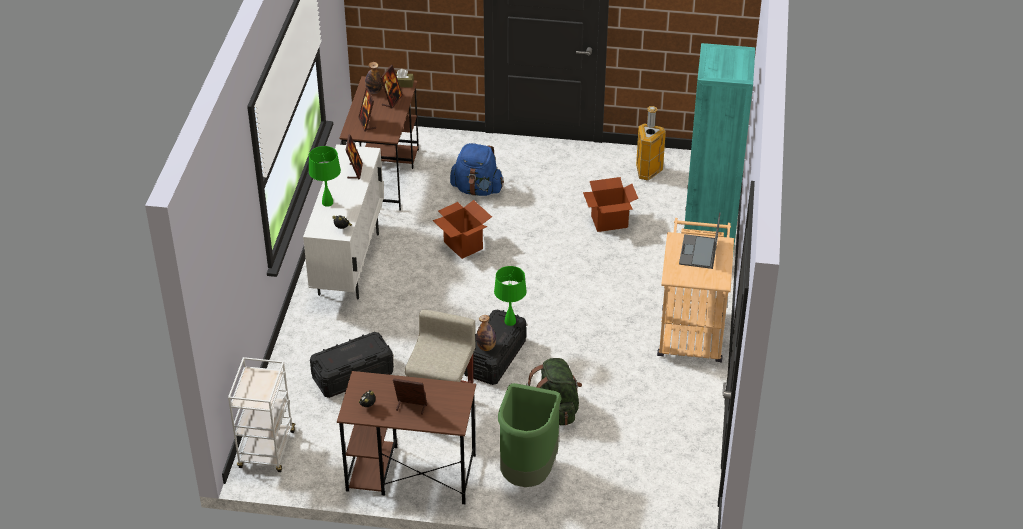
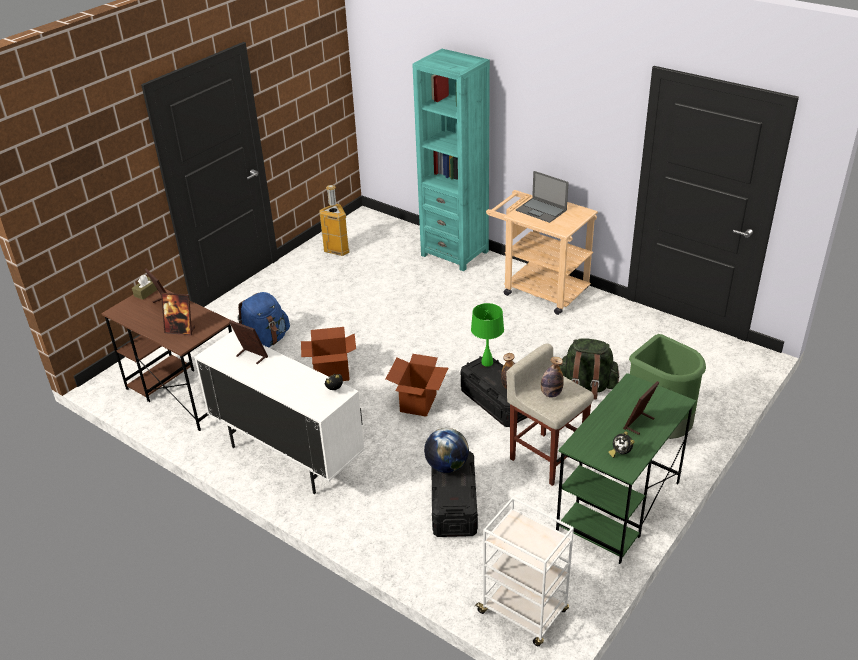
camera: 60 degrees left, 5 degrees down
green table lamp [309,146,341,207] -> none
brown desk [337,371,476,504] -> green desk [556,373,696,564]
bottle [365,62,383,94] -> bottle moved to [541,357,564,398]
cardboard box [583,177,639,232] -> cardboard box moved to [386,354,448,417]
none -> globe [424,428,469,473]

